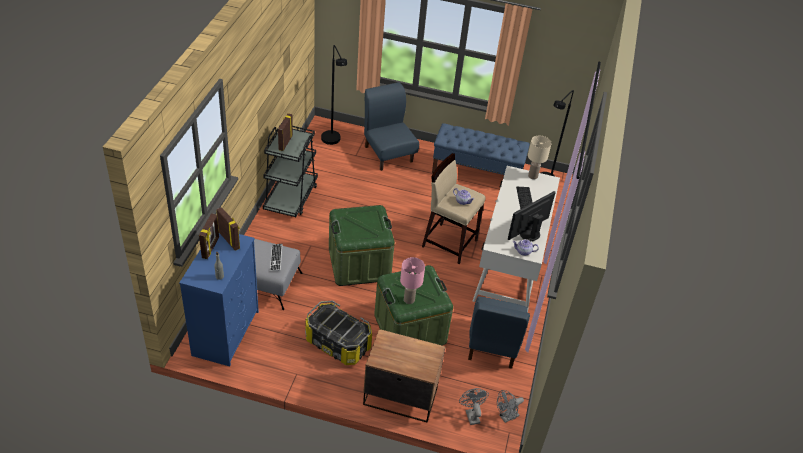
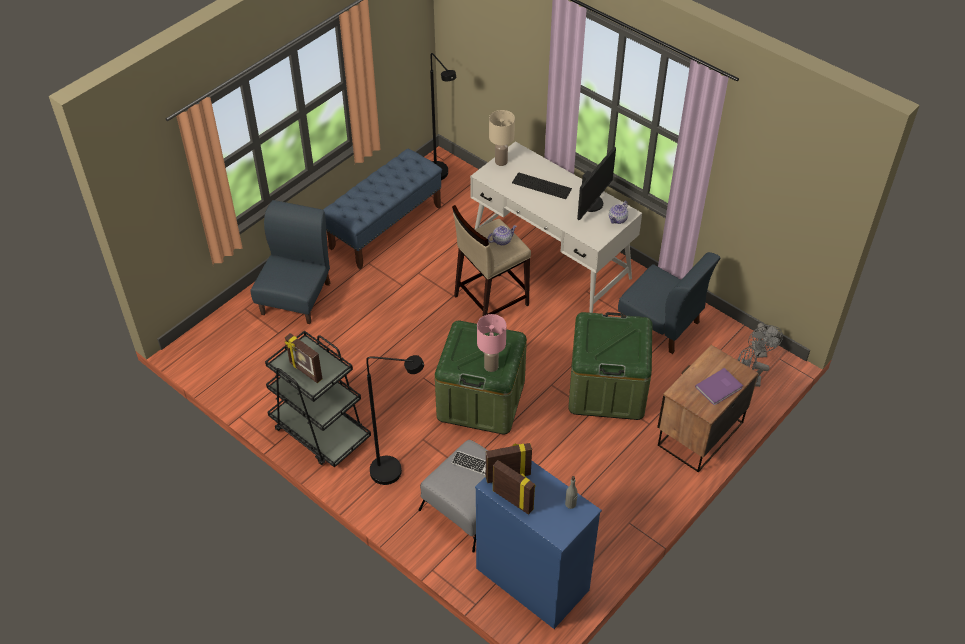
camera: 60 degrees left, 5 degrees up
storage box [305,301,372,365] -> none
black floor lamp [321,45,347,145] -> black floor lamp moved to [366,355,424,485]
blue chair [364,82,419,171] -> blue chair turned 105 degrees clockwise [251,200,330,324]
pink table lamp [400,257,425,304] -> pink table lamp moved to [477,314,506,372]
monitor [508,191,555,241] -> monitor turned 135 degrees counterclockwise [577,147,616,221]
none -> purple book [695,368,743,406]

